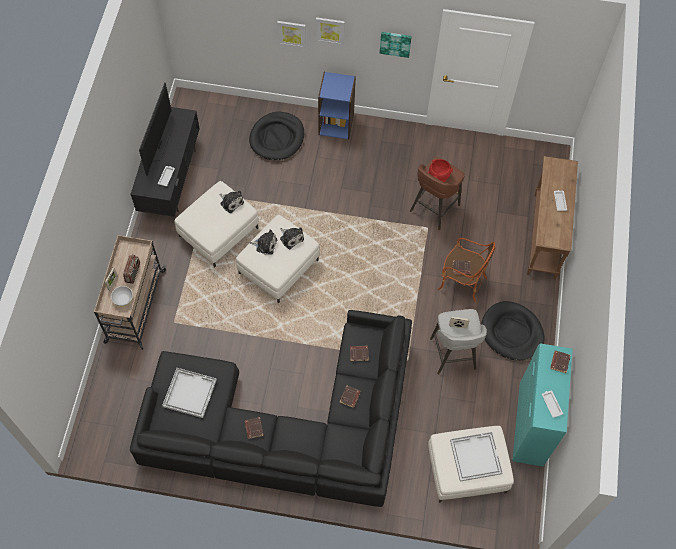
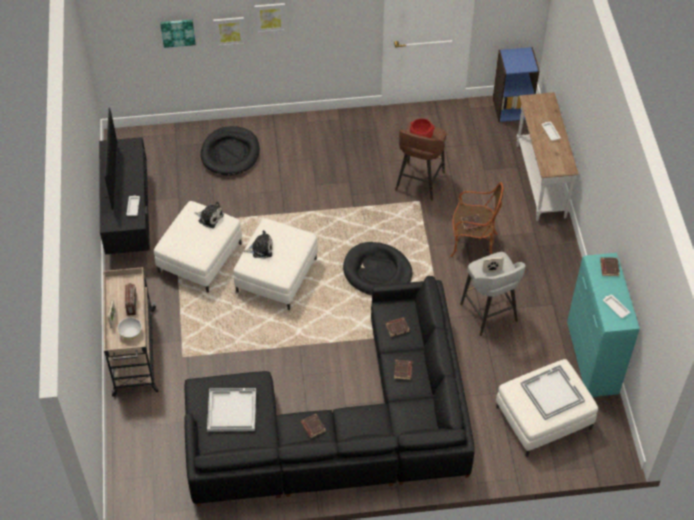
camera: 15 degrees left, 10 degrees down
plush toy [280,227,304,249] -> none
blue bookcase [318,72,356,140] -> blue bookcase moved to [493,47,539,122]
picture [380,32,412,58] -> picture moved to [160,20,196,48]
black dog bed [481,301,545,361] -> black dog bed moved to [343,242,413,295]
brown console table [527,156,578,279] -> white console table [516,92,578,221]

